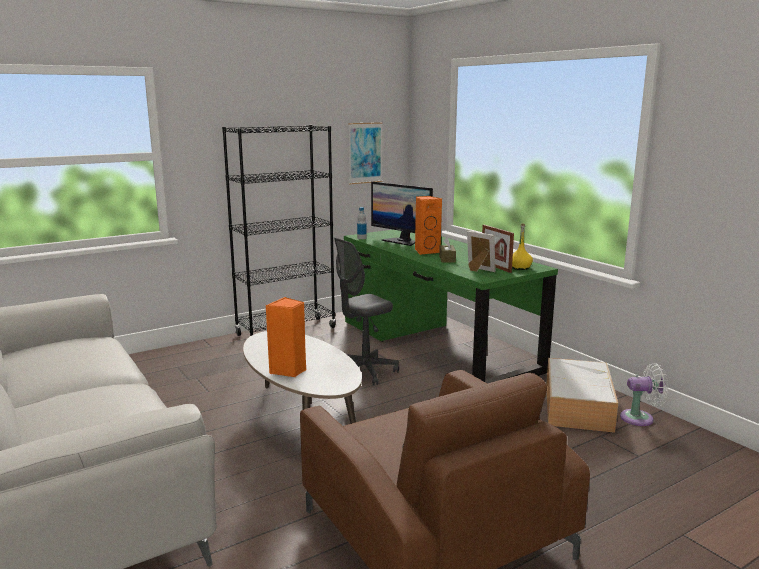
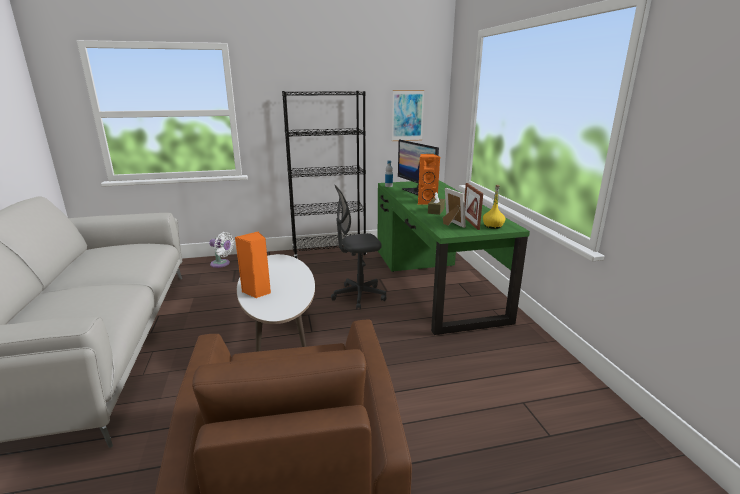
camera: 20 degrees right, 5 degrees up
storage box [546,358,618,433] -> none
white fan [620,363,669,426] -> white fan moved to [209,232,234,268]

